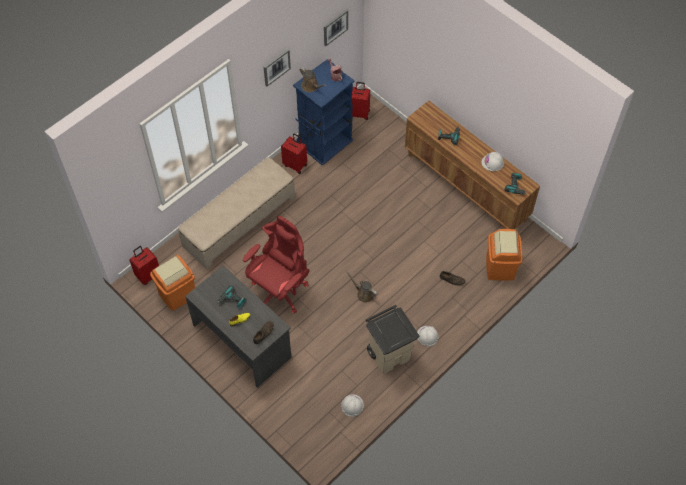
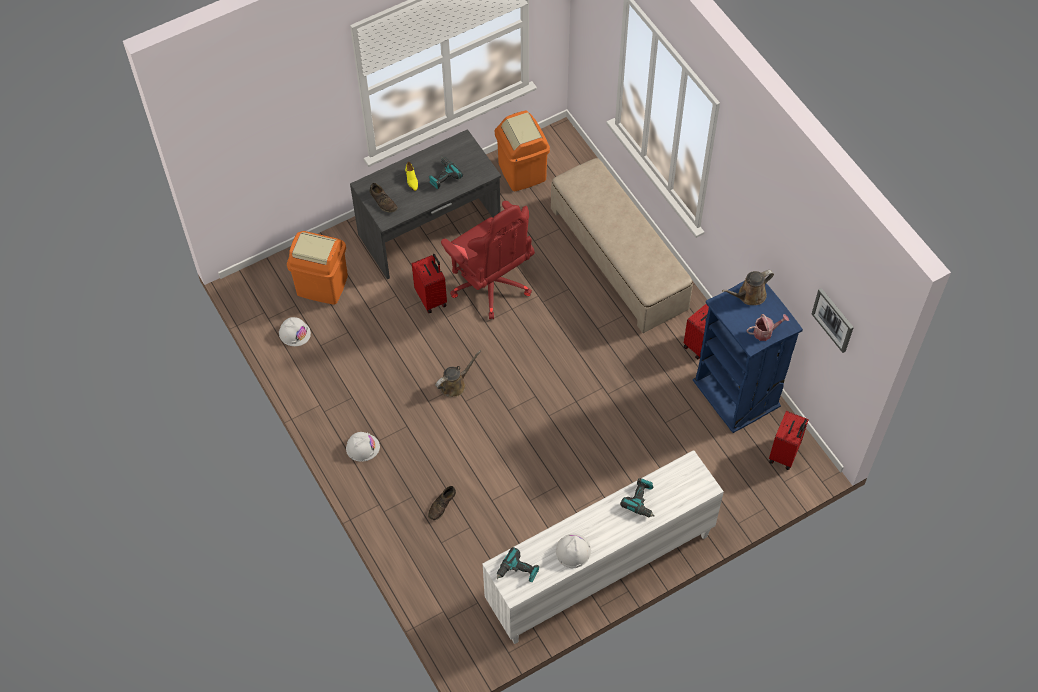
camera: 105 degrees right, 0 degrees up
red suitcase [129,246,159,285] -> red suitcase moved to [412,254,447,313]
picture [264,49,291,87] -> none
beige trash can [366,305,419,374] -> none
brown dresser [405,100,540,229] -> white dresser [483,450,724,644]
orange trash can [486,229,522,281] -> orange trash can moved to [287,231,348,304]

